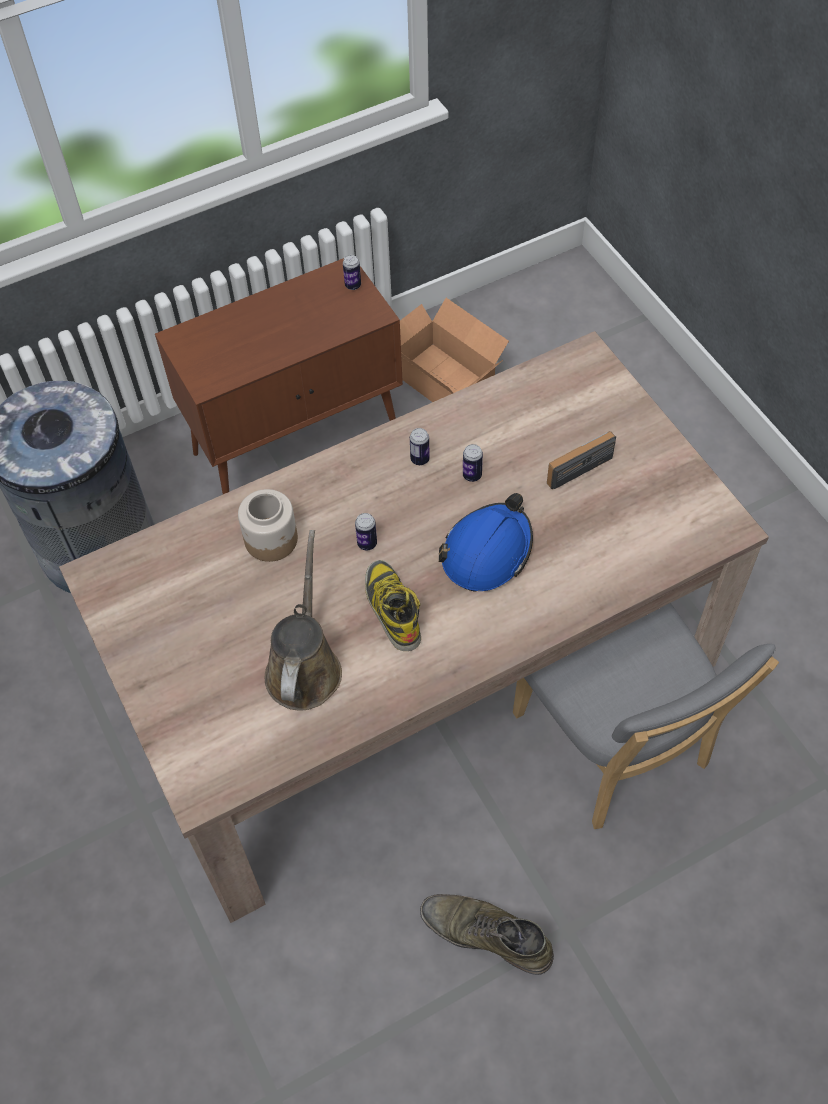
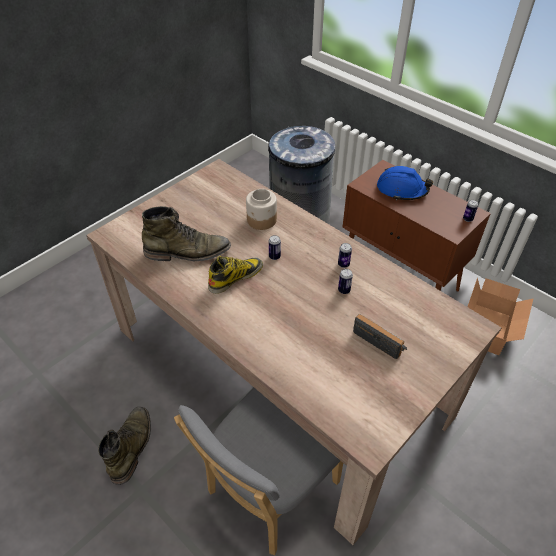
camera: 70 degrees right, 10 degrees down
brown watering can [264,530,342,711] -> green boot [142,206,231,262]
blue hard hat [439,493,533,591] -> blue hard hat moved to [377,166,433,201]

